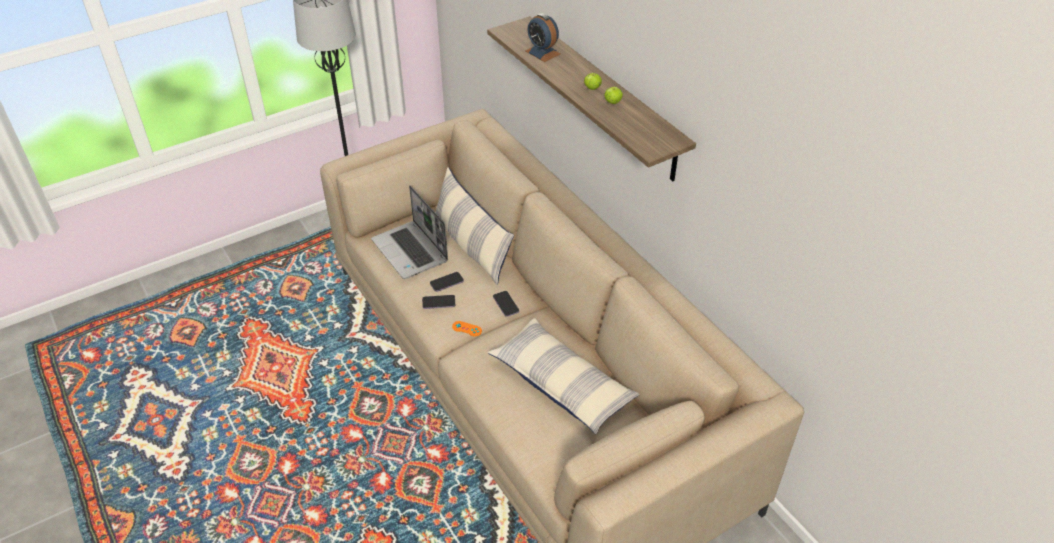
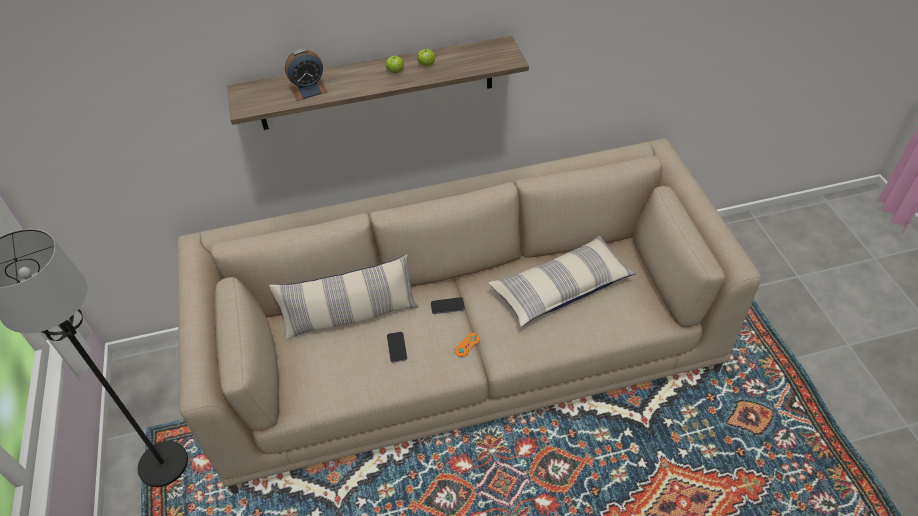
camera: 70 degrees left, 5 degrees up
laptop [371,185,448,279] -> none
phone [422,295,455,309] -> none

